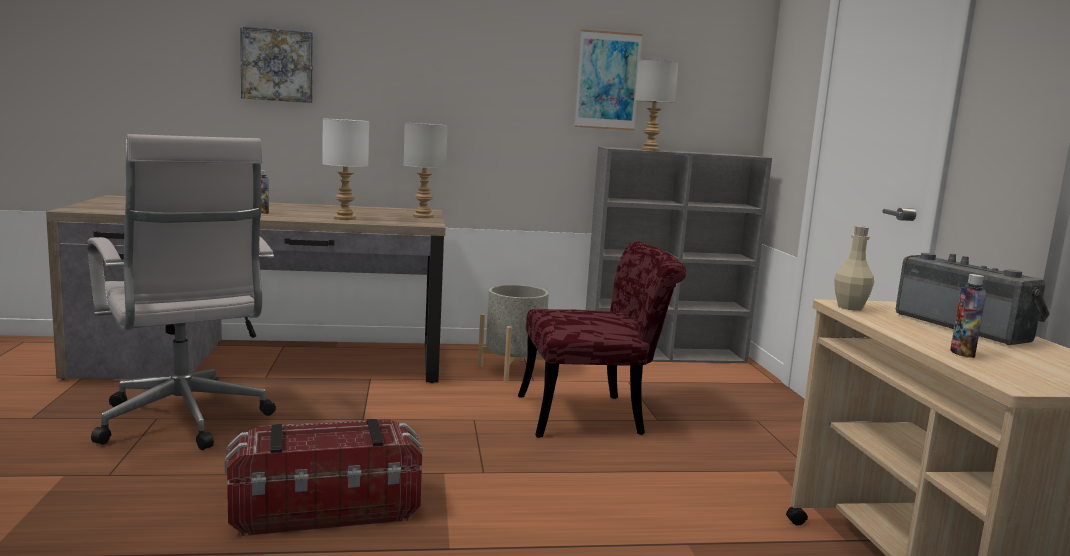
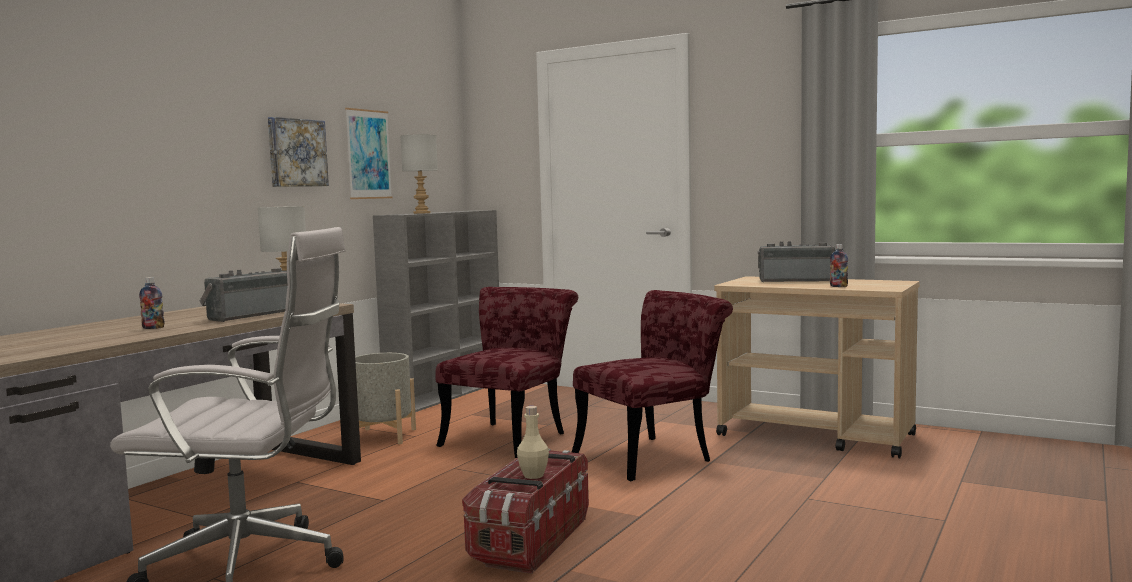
camera: 50 degrees left, 5 degrees down
picture [240,26,313,103] -> picture moved to [268,117,329,187]
white table lamp [322,119,369,220] -> radio [200,268,288,322]
beige bottle [834,226,874,311] -> beige bottle moved to [517,406,549,479]
none -> red chair [571,290,733,481]

